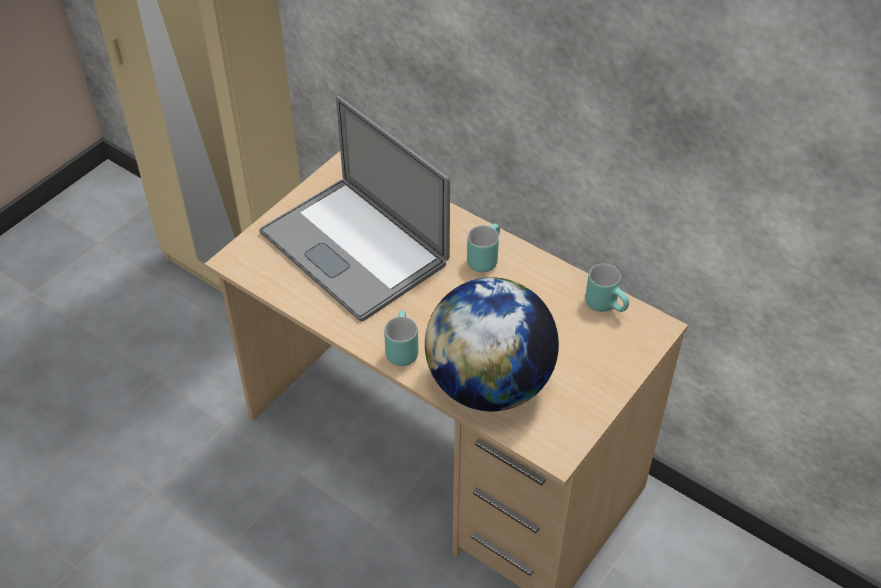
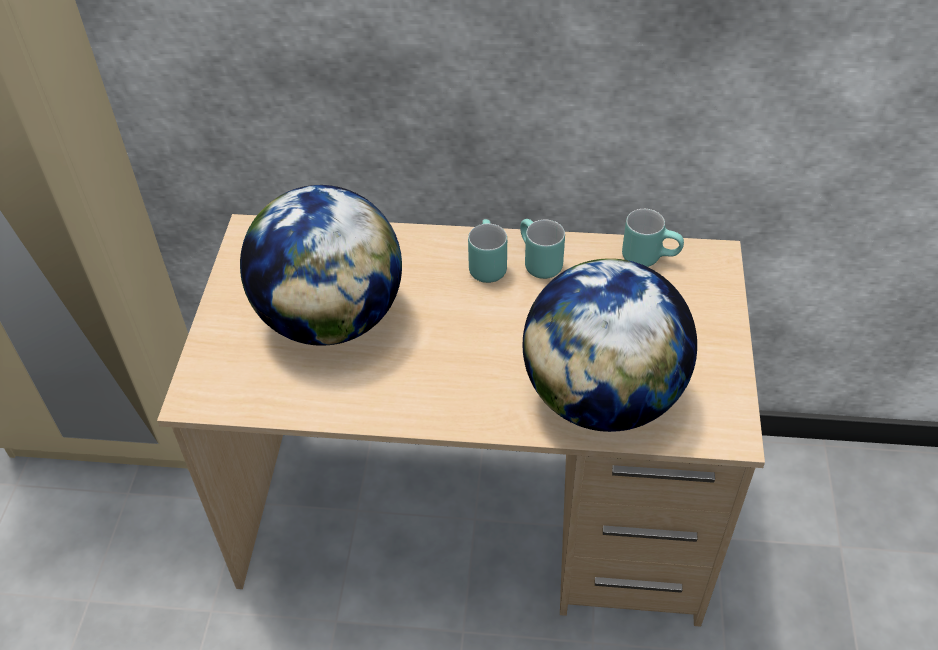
camera: 30 degrees left, 0 degrees up
laptop [259,96,450,322] -> globe [240,185,402,346]
turquoise mug [384,311,418,366] -> turquoise mug moved to [520,219,565,279]

